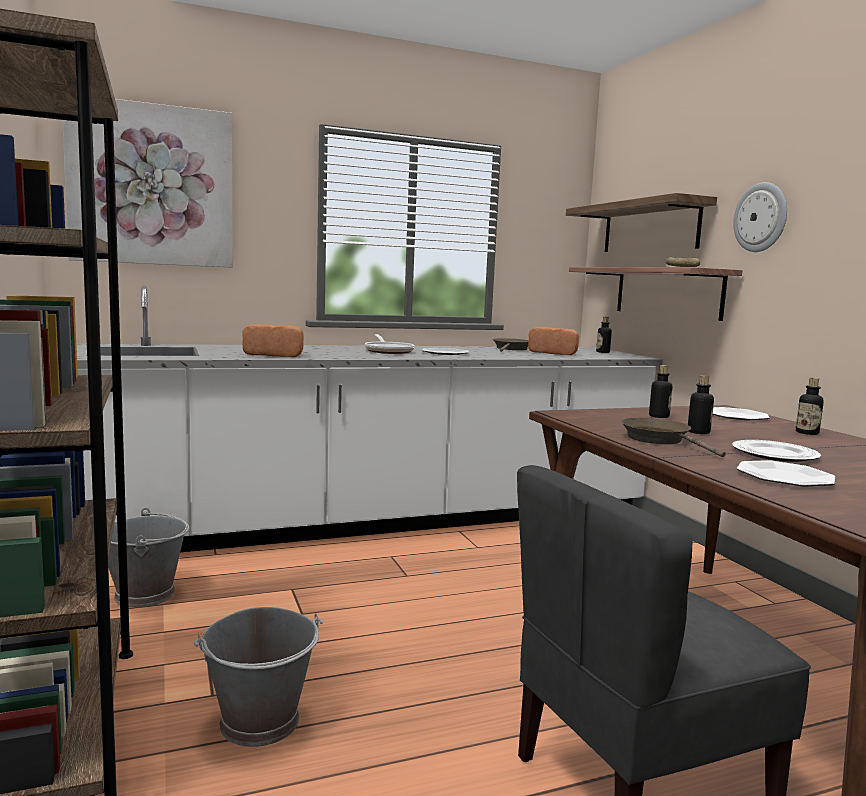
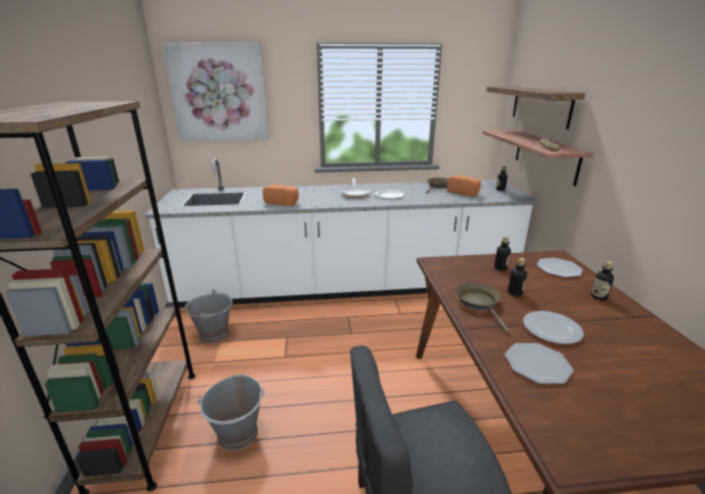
camera: 15 degrees right, 15 degrees up
wall clock [733,182,787,252] -> none

